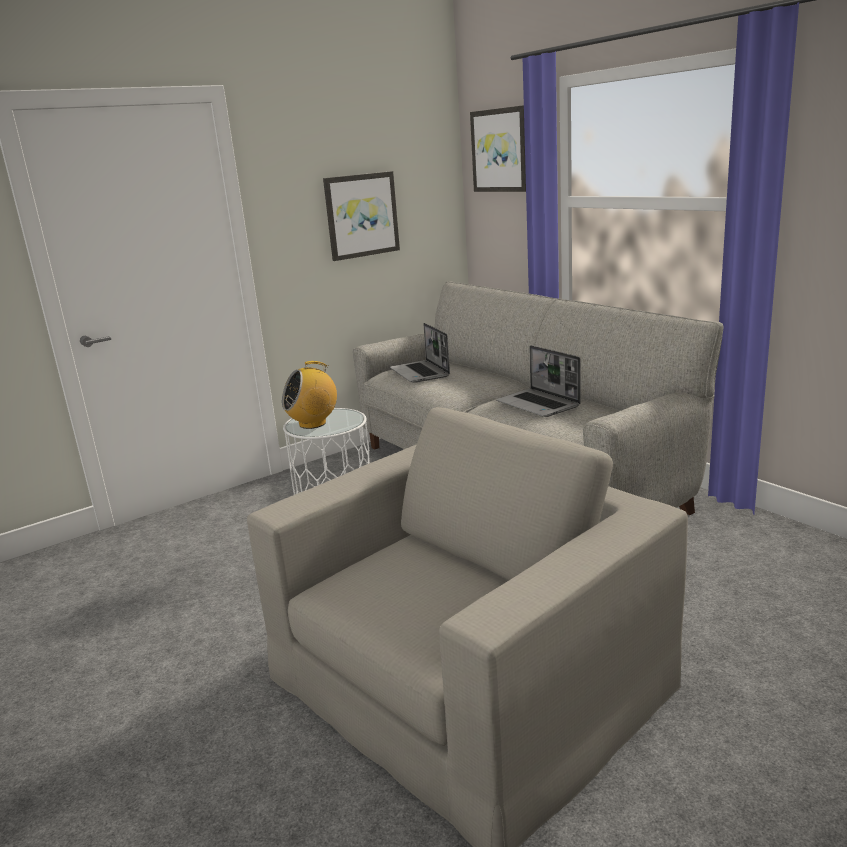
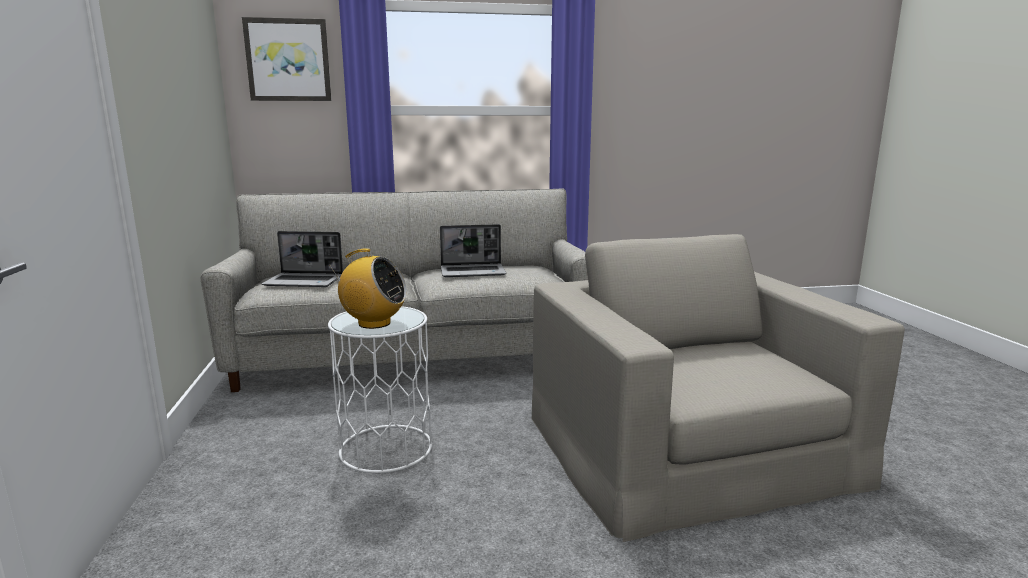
camera: 65 degrees left, 5 degrees down
radio [282,361,337,429] -> radio turned 75 degrees counterclockwise [329,248,407,329]
picture [323,171,400,261] -> none

